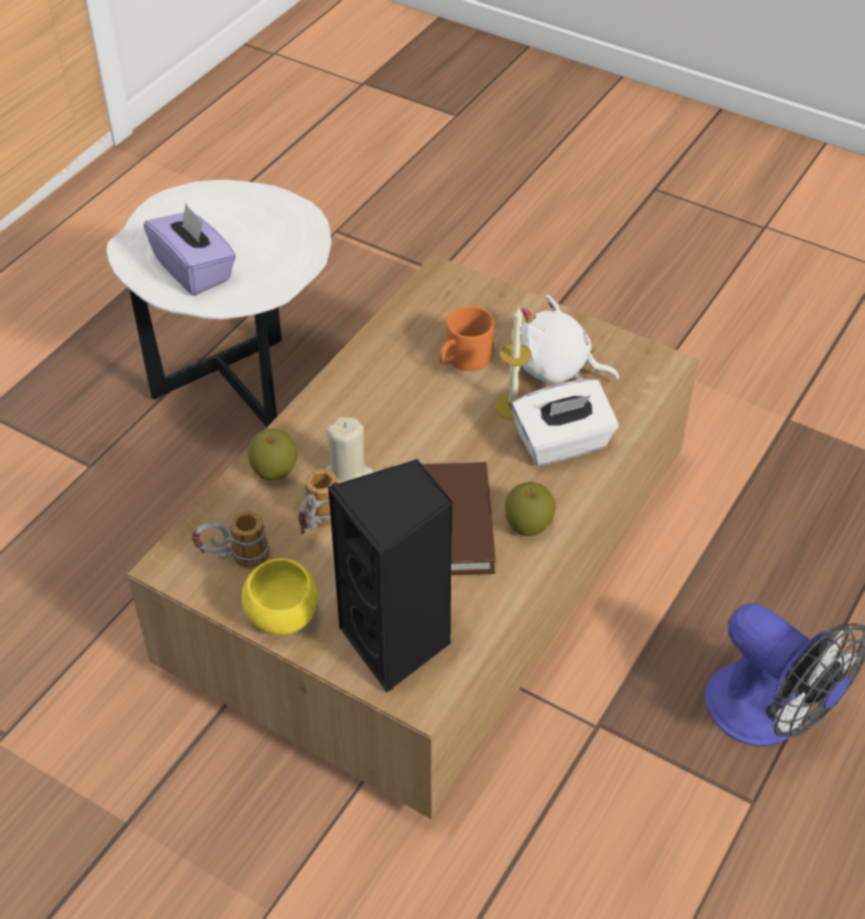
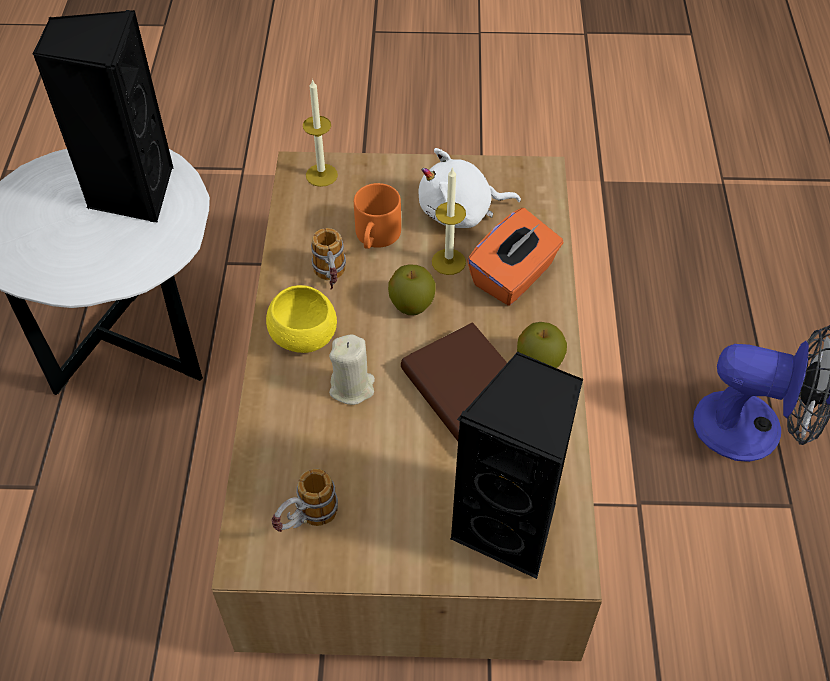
camera: 30 degrees left, 5 degrees up
purple tissue box [144,204,236,296] -> none
yellow bowl [242,558,318,635] -> yellow bowl moved to [266,285,337,353]
apple [248,428,297,481] -> apple moved to [388,264,436,315]
mug [298,469,338,534] -> mug moved to [311,228,346,290]
white tissue box [512,379,619,466] -> orange tissue box [467,208,564,305]
none -> black speaker [32,10,174,223]
none -> candle [303,79,338,187]

